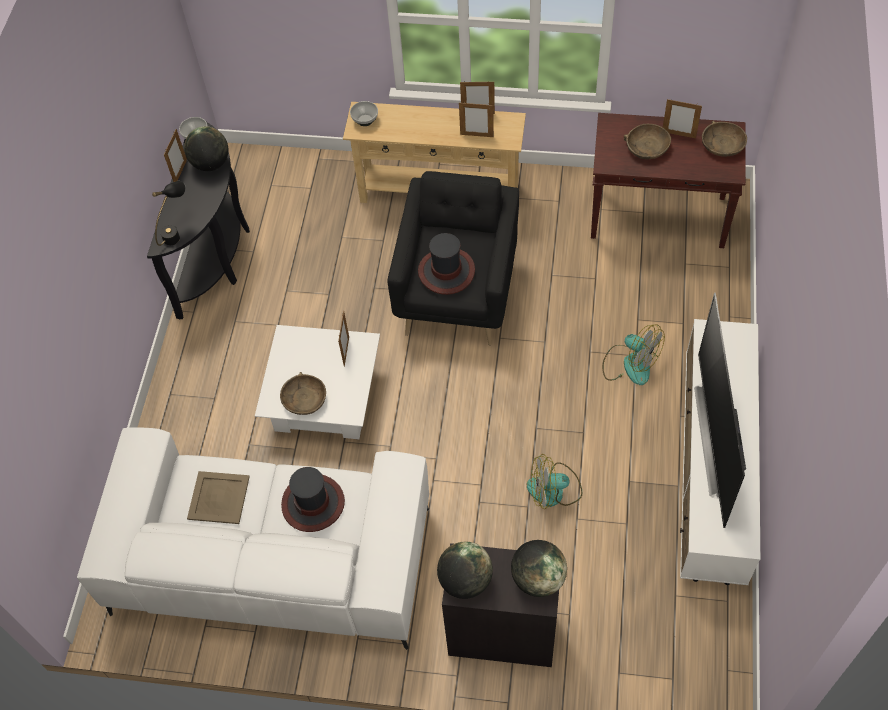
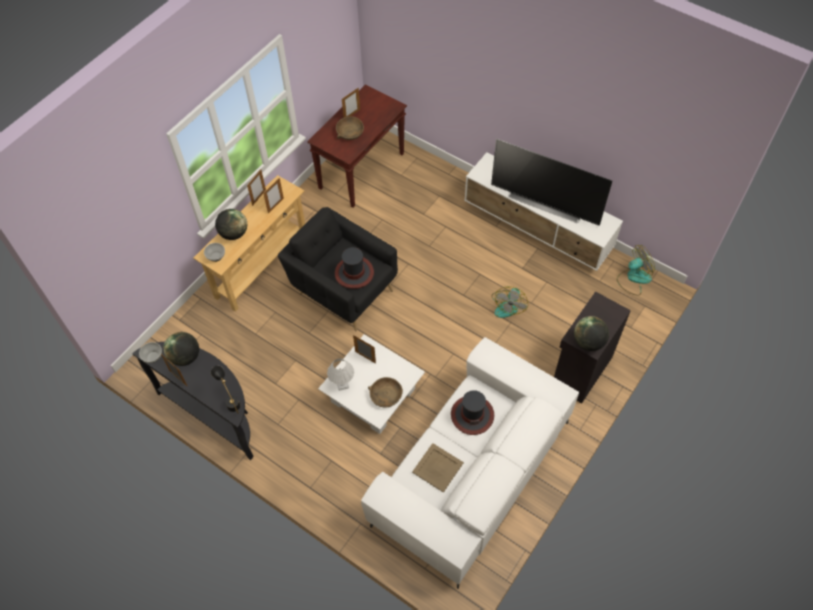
camera: 65 degrees left, 0 degrees up
globe [511,540,567,597] -> globe moved to [215,209,247,240]
fan [602,324,665,385] -> fan moved to [617,245,655,296]
brown bowl [702,121,747,157] -> none
none -> white table lamp [327,358,354,391]

